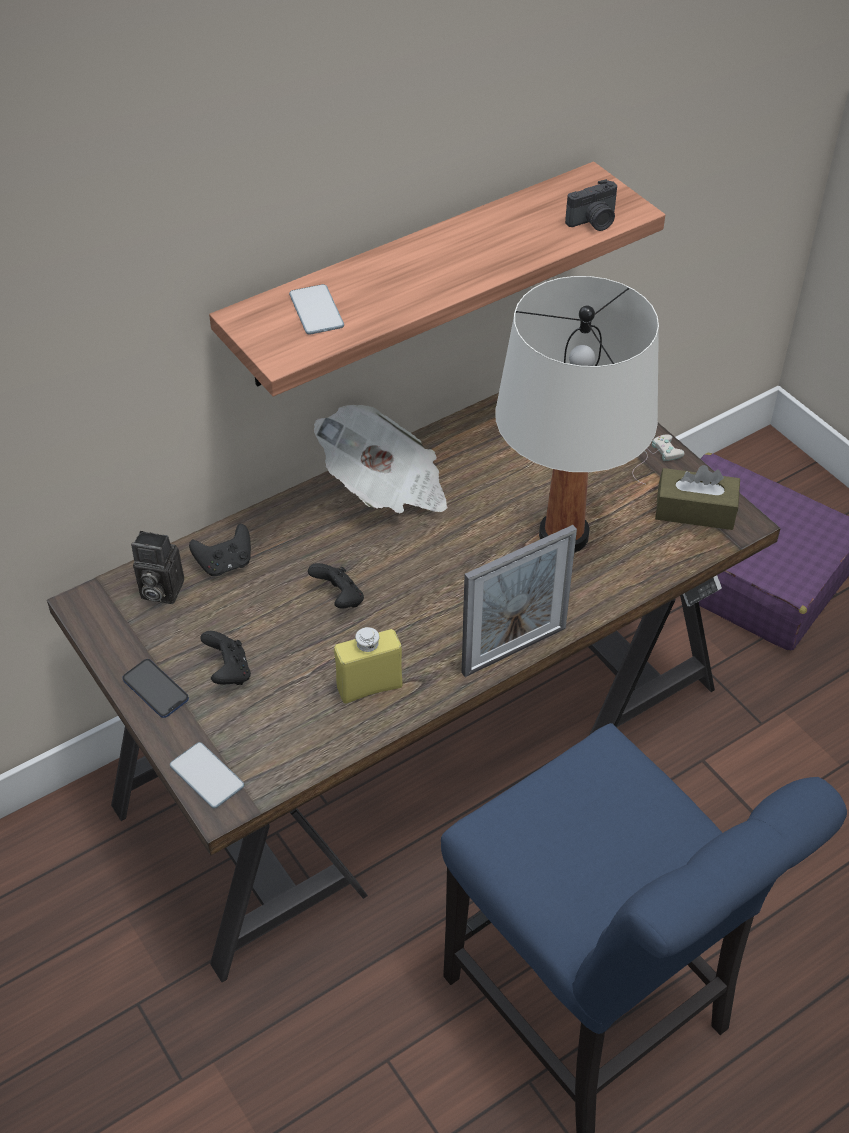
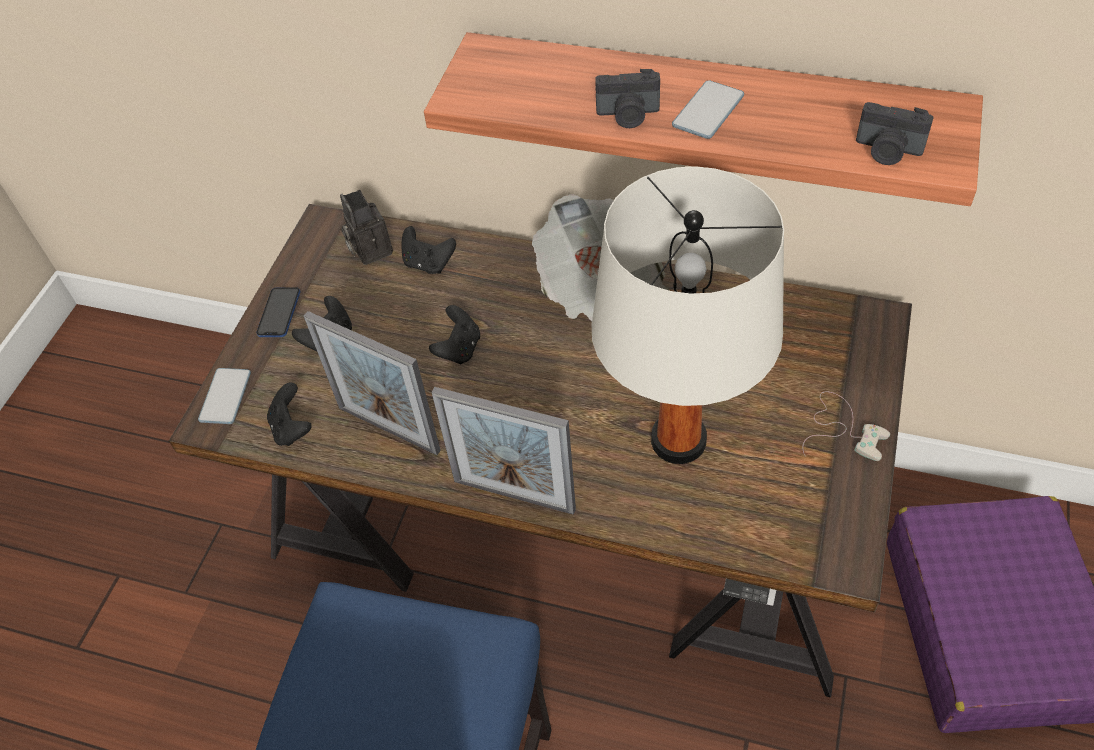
camera: 55 degrees right, 5 degrees up
phone [289,284,344,335] -> phone moved to [672,80,744,139]
yellow bottle [334,627,402,704] -> picture frame [304,311,441,455]
brown tissue box [655,465,740,530] -> none
none -> black game controller [267,382,312,446]
none -> camera [595,69,660,128]

